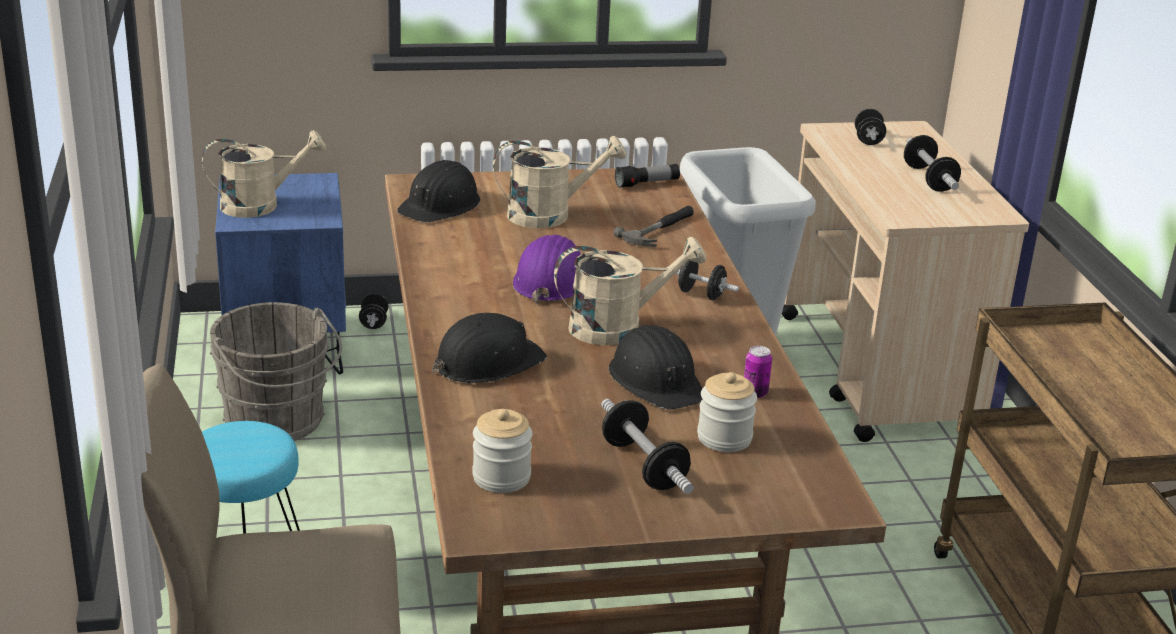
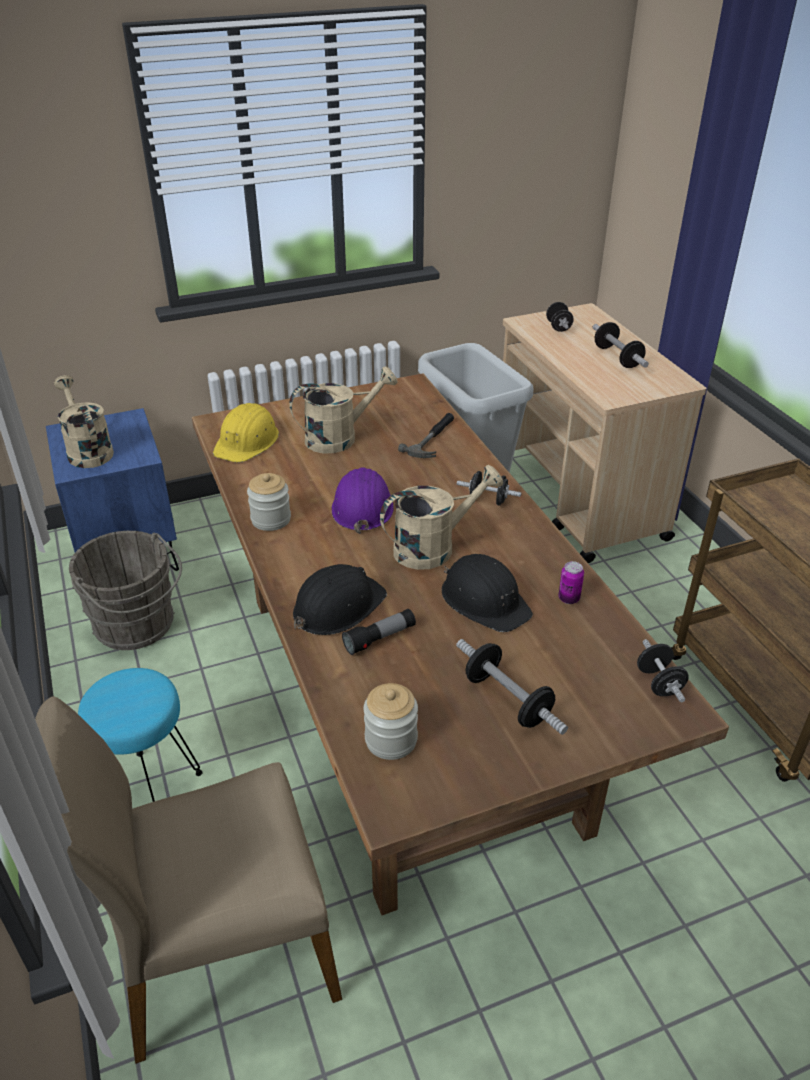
camera: 10 degrees left, 10 degrees up
beige watering can [202,130,326,218] -> beige watering can turned 90 degrees counterclockwise [54,375,114,468]
black dumbbell [359,293,389,329] -> black dumbbell moved to [637,639,689,702]
black hard hat [397,160,480,222] -> yellow hard hat [213,403,279,463]
flashlight [615,164,680,188] -> flashlight moved to [342,609,416,655]
jar [697,372,757,452] -> jar moved to [247,473,291,531]

